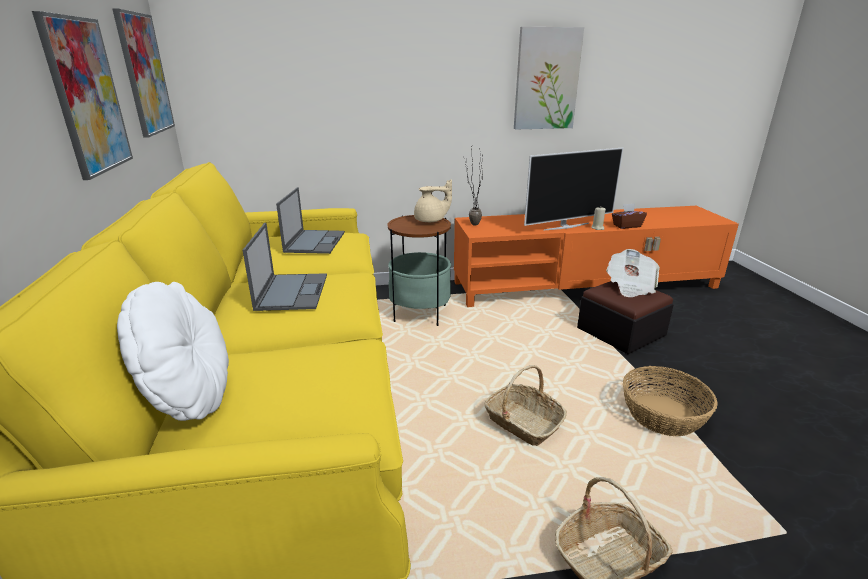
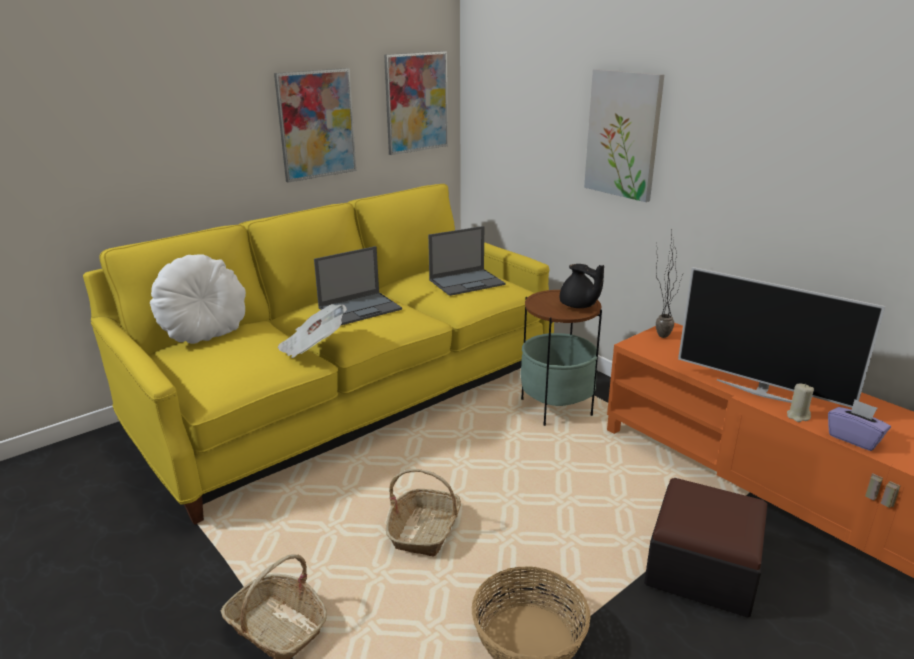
camera: 60 degrees right, 0 degrees up
beige teapot [414,179,452,222] -> black teapot [560,264,604,308]
picture [514,27,584,130] -> picture moved to [584,69,664,202]
newspaper [606,249,660,297] -> newspaper moved to [278,304,347,358]
brown tissue box [612,203,647,229] -> purple tissue box [828,399,891,451]

